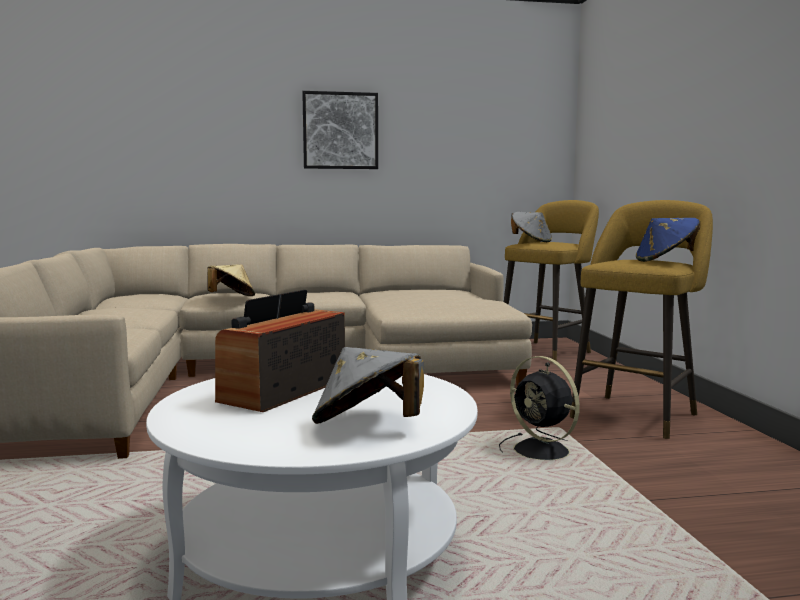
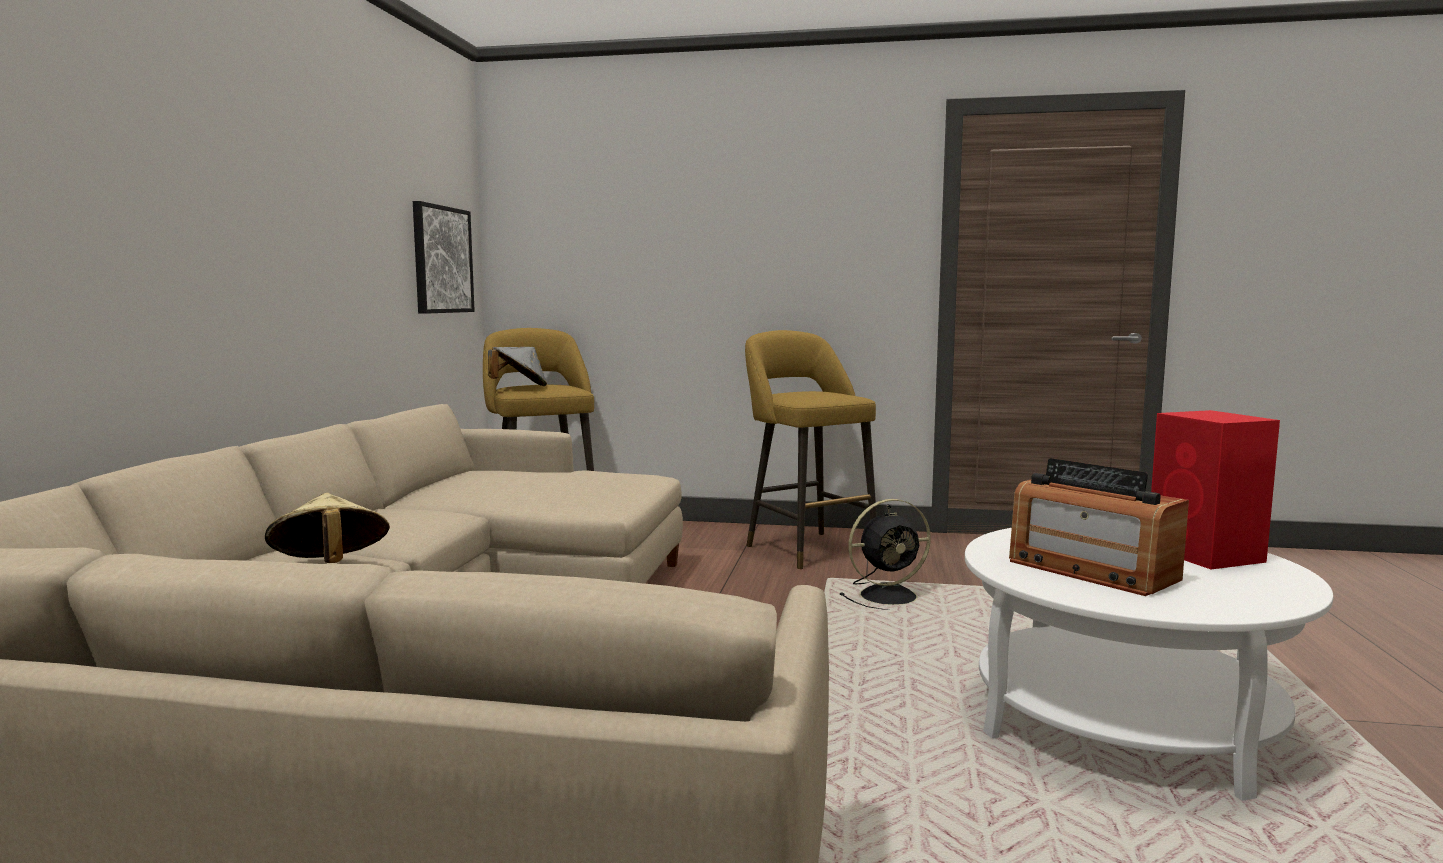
camera: 70 degrees left, 0 degrees up
picture [302,91,378,169] -> picture moved to [413,201,475,314]
grey hat [312,347,424,424] -> red speaker [1151,410,1280,569]
blue hat [636,218,700,262] -> none

